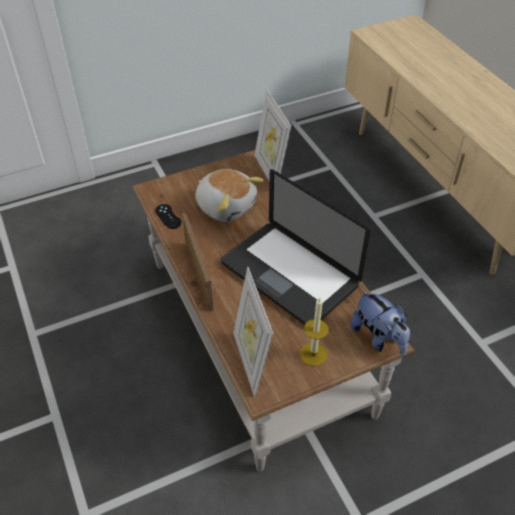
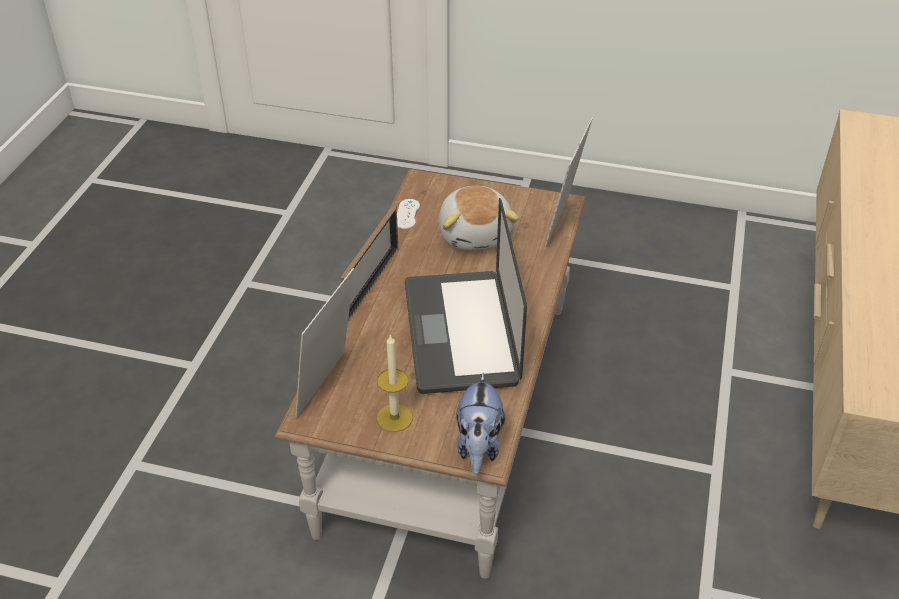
camera: 40 degrees right, 5 degrees down
black game controller [155,204,182,229] -> white game controller [397,199,420,229]

